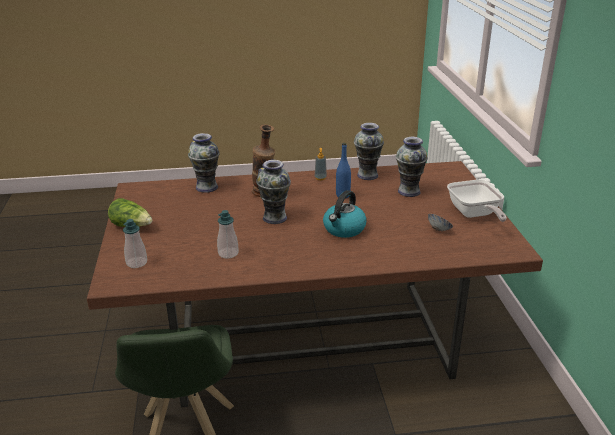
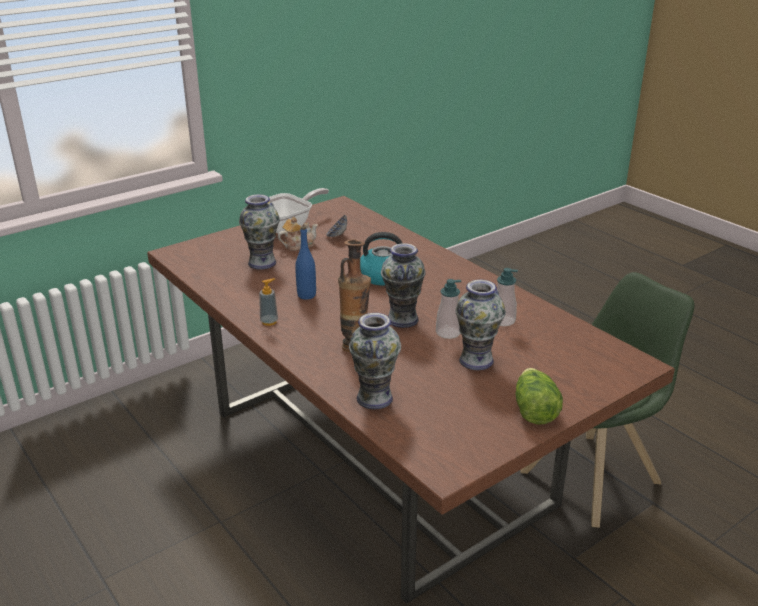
camera: 120 degrees left, 0 degrees up
soap dispenser [123,219,147,268] -> soap dispenser moved to [436,279,461,339]
vase [354,123,384,180] -> vase moved to [455,280,506,370]
none -> teapot [278,217,318,251]

